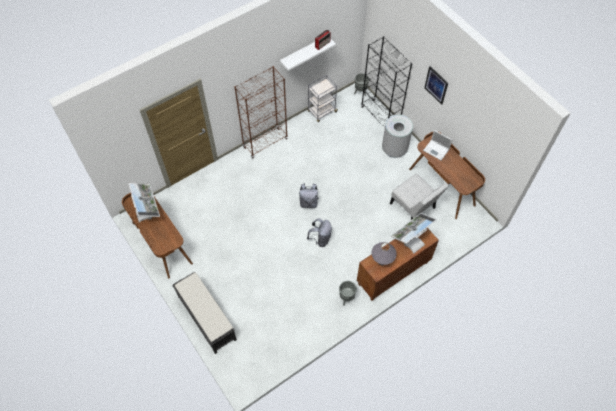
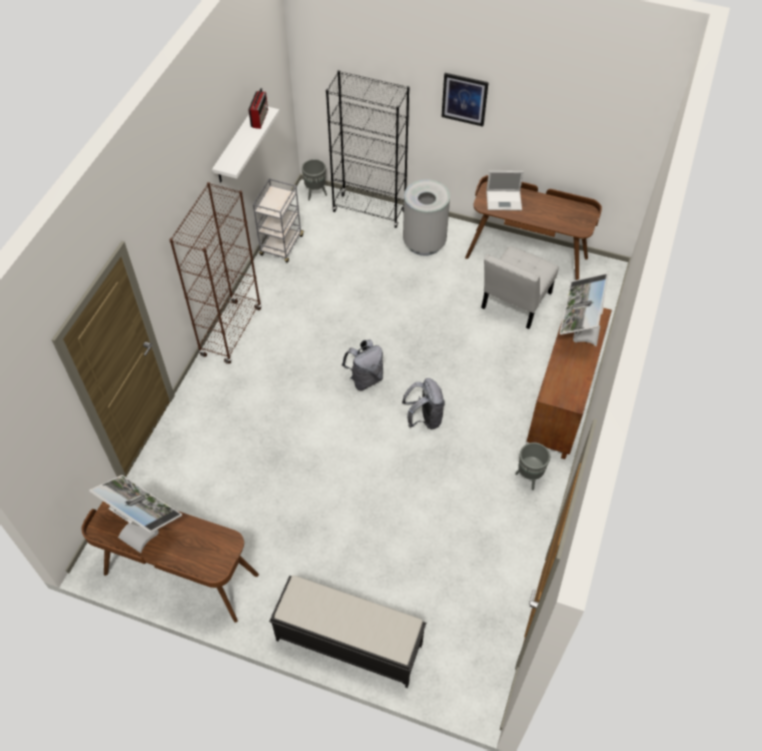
camera: 35 degrees left, 5 degrees down
grey table lamp [371,242,397,265] -> none
white chair [390,174,449,220] -> white chair turned 105 degrees clockwise [481,246,559,329]

